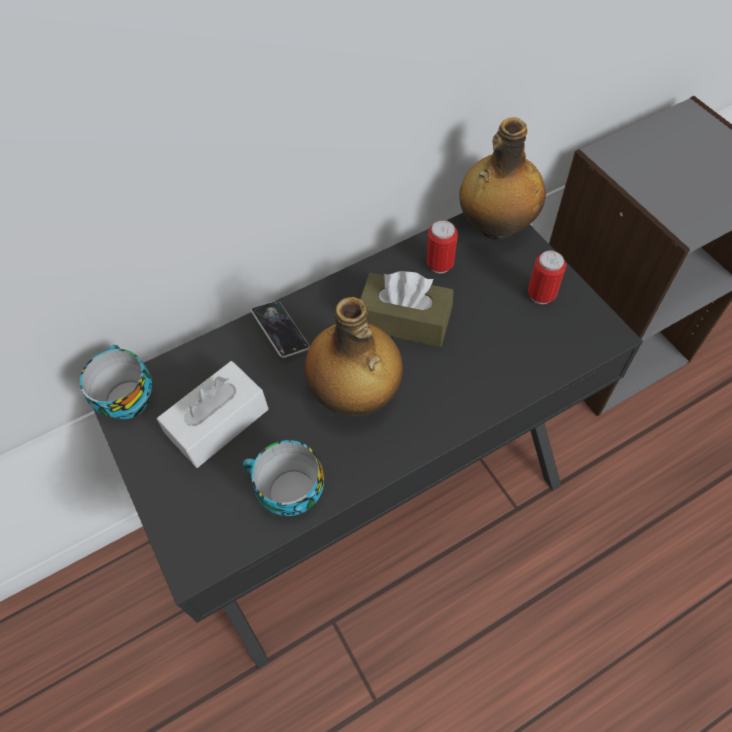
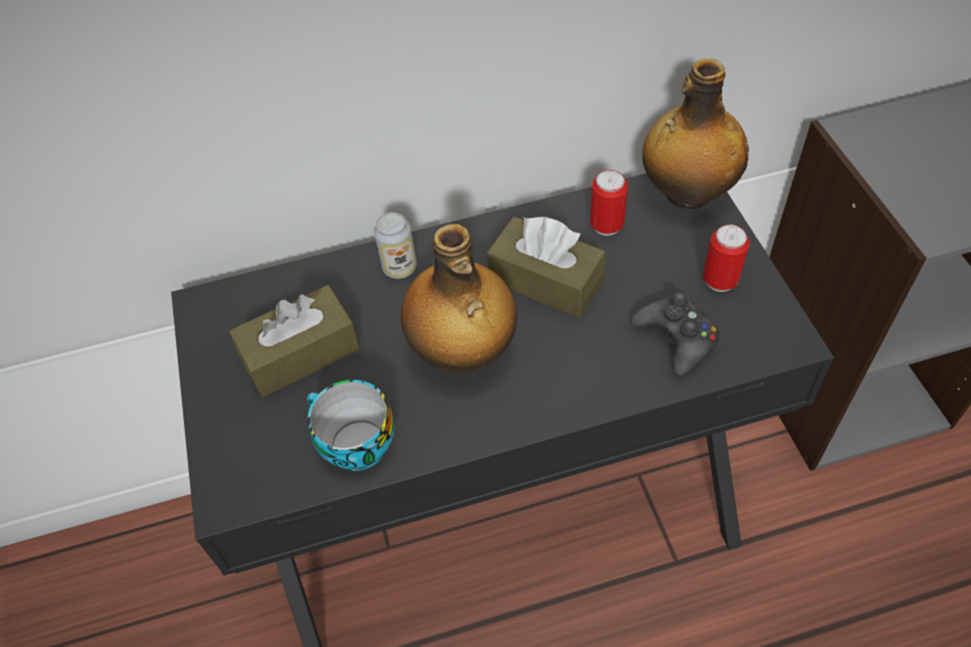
camera: 15 degrees right, 5 degrees down
cup [80,345,152,419] -> none
white tissue box [157,361,268,468] -> brown tissue box [229,285,360,397]
phone [251,301,310,358] -> can [374,212,417,279]
none -> black game controller [631,292,719,376]

